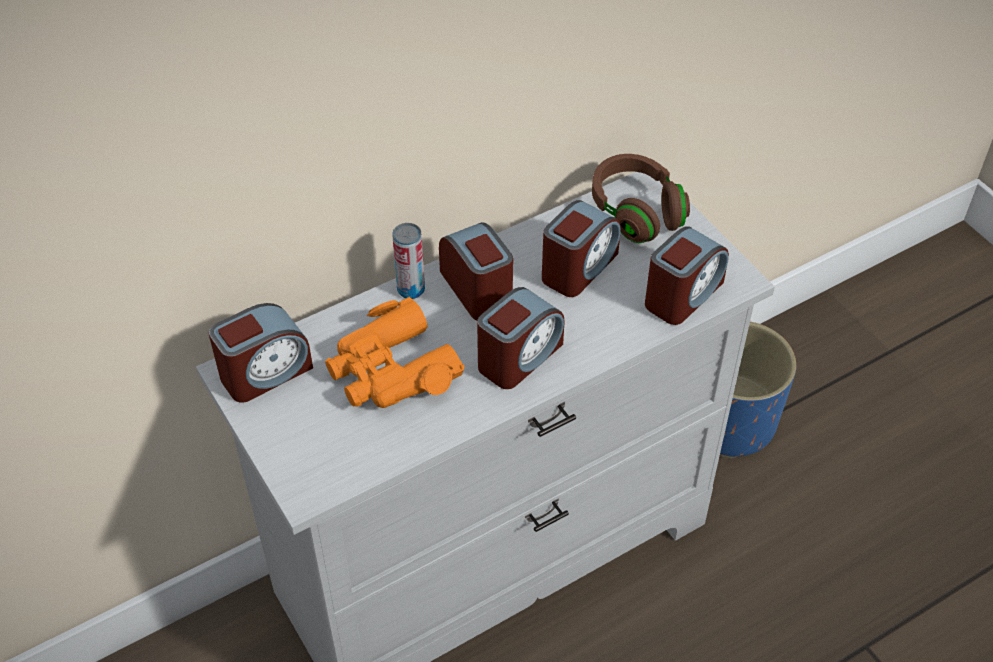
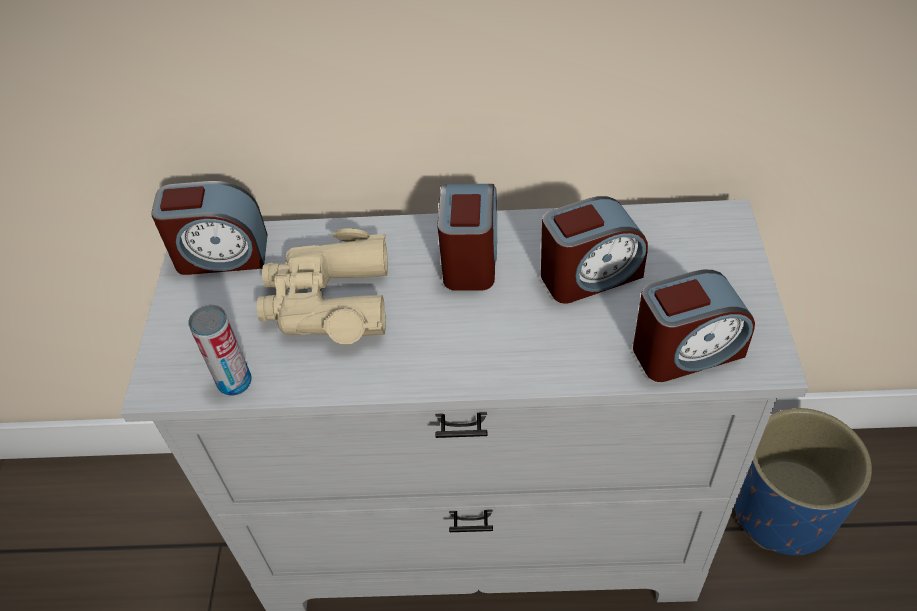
camera: 35 degrees right, 0 degrees up
orange binoculars [325,297,464,408] -> beige binoculars [257,228,388,344]
can [393,223,425,299] -> can moved to [188,305,252,396]
alarm clock [477,287,565,389] -> none
brown headphones [592,154,690,243] -> none

